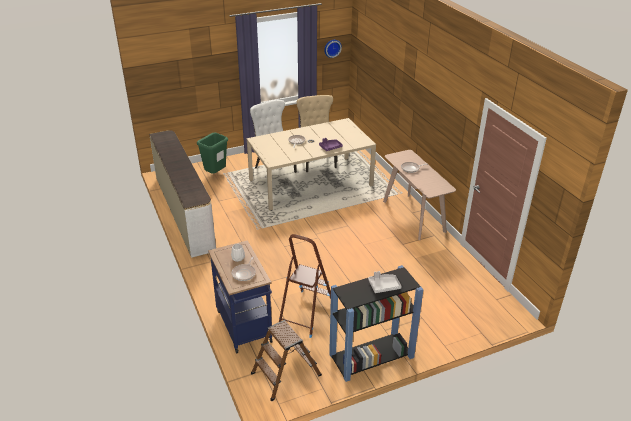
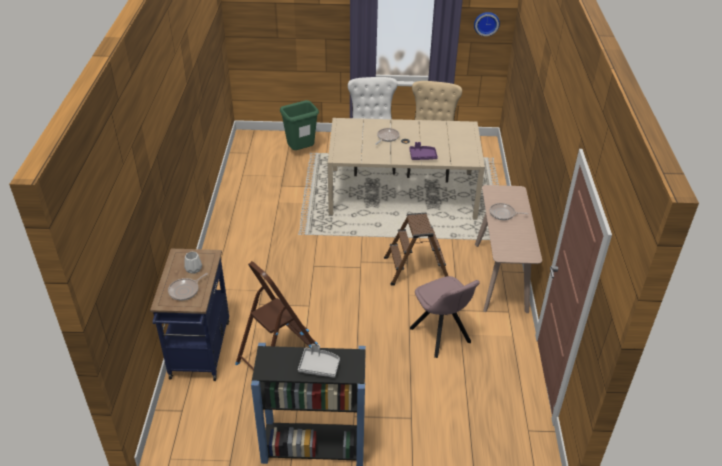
camera: 25 degrees right, 5 degrees up
white cabinet [149,130,216,258] -> none
brown step ladder [251,320,322,401] -> brown step ladder moved to [384,213,448,286]
none -> pink chair [410,276,480,358]

